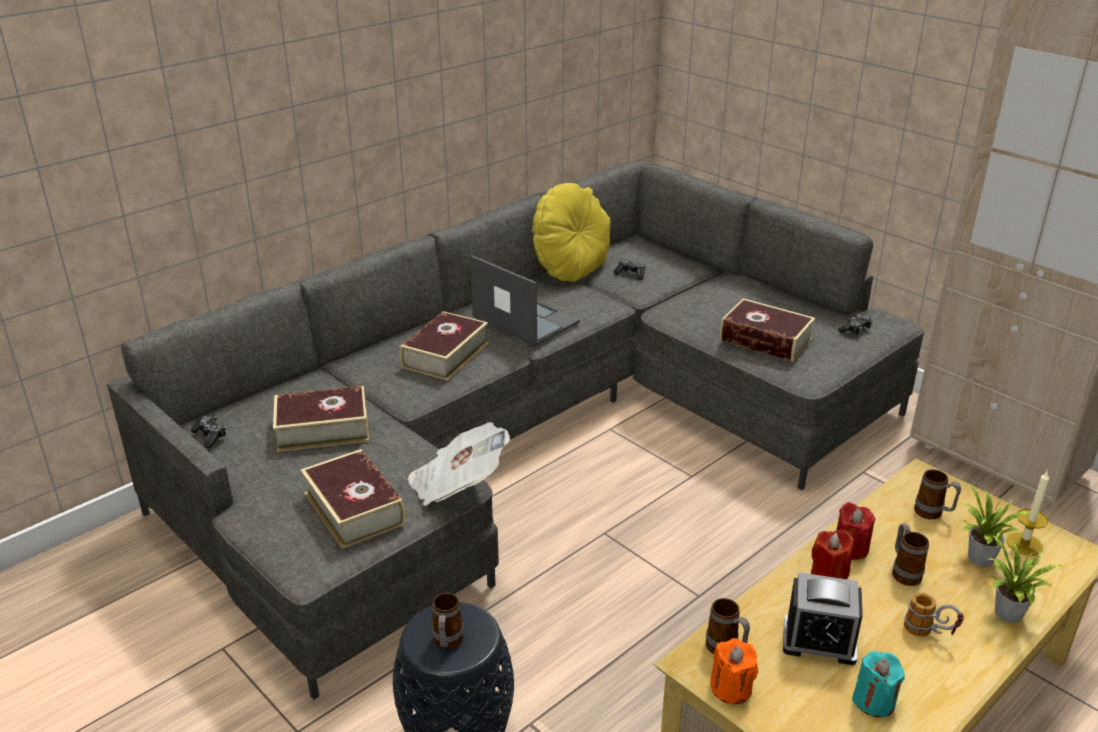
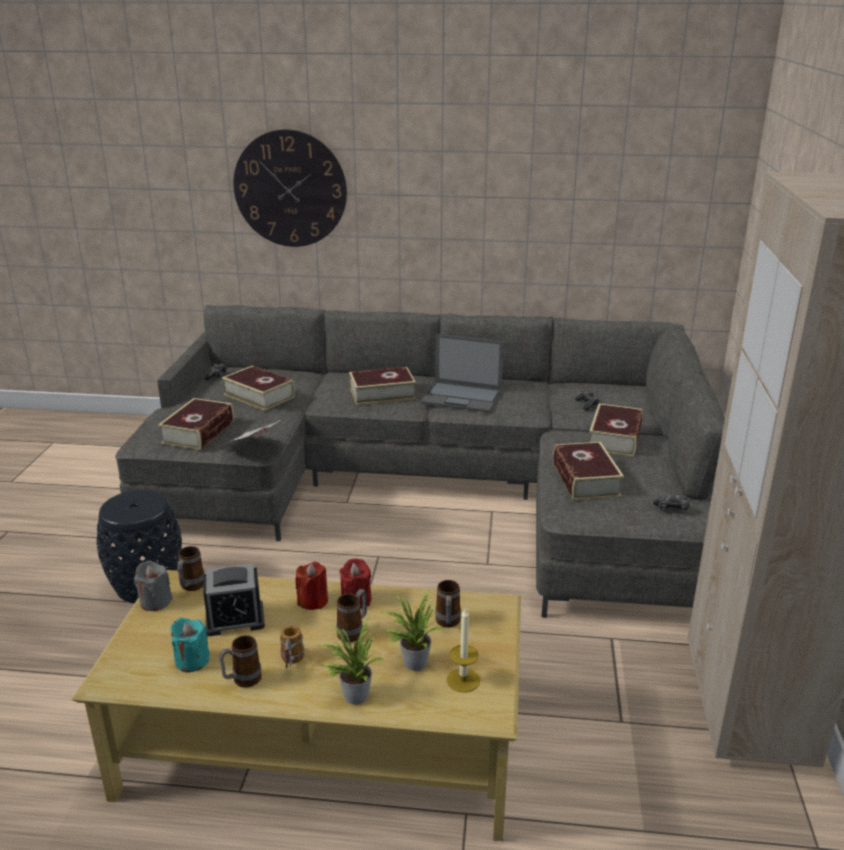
camera: 50 degrees right, 5 degrees down
mug [432,593,464,649] -> mug moved to [219,635,262,688]
laptop [470,255,580,346] -> laptop turned 105 degrees clockwise [421,334,504,412]
yellow pillow [532,183,610,282] -> none
orange candle [710,638,758,704] -> grey candle [134,560,173,611]
alarm clock [783,572,863,665] -> alarm clock turned 75 degrees counterclockwise [203,563,265,636]
none -> wall clock [233,129,347,247]
none -> book [589,403,642,457]

